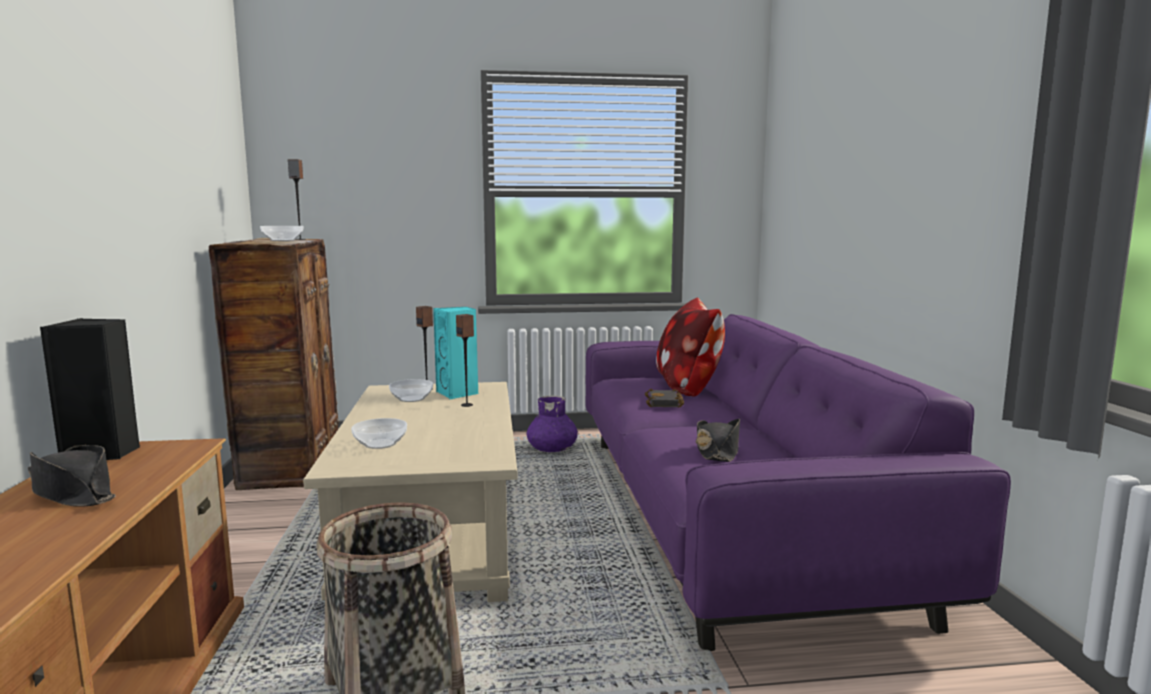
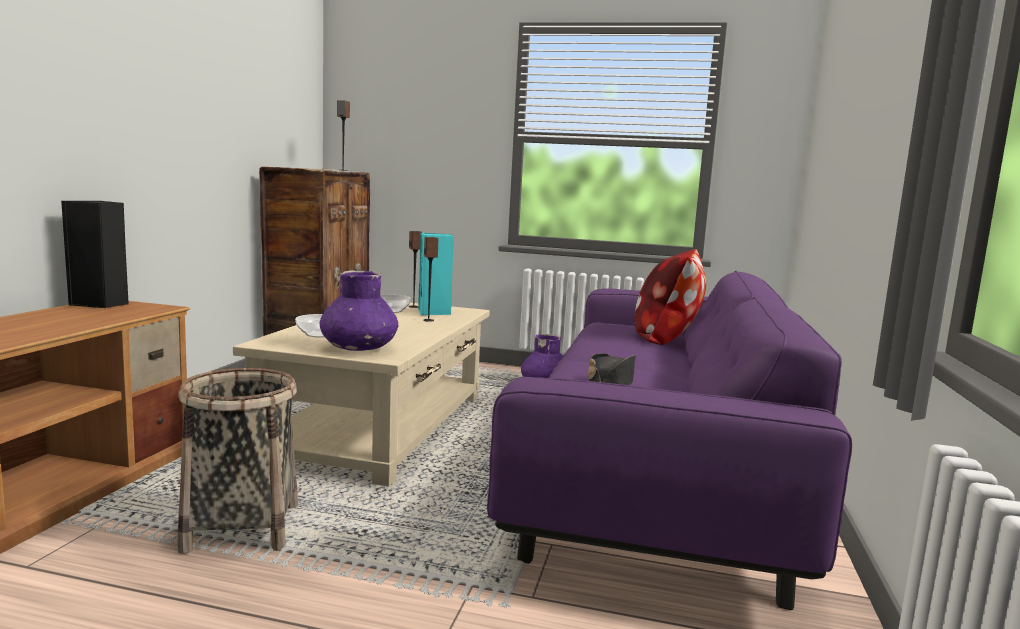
camera: 20 degrees right, 0 degrees up
black hat [28,445,116,507] -> none
bowl [260,226,303,241] -> none
black book [645,389,684,408] -> none
none -> purple vase [320,270,398,351]

